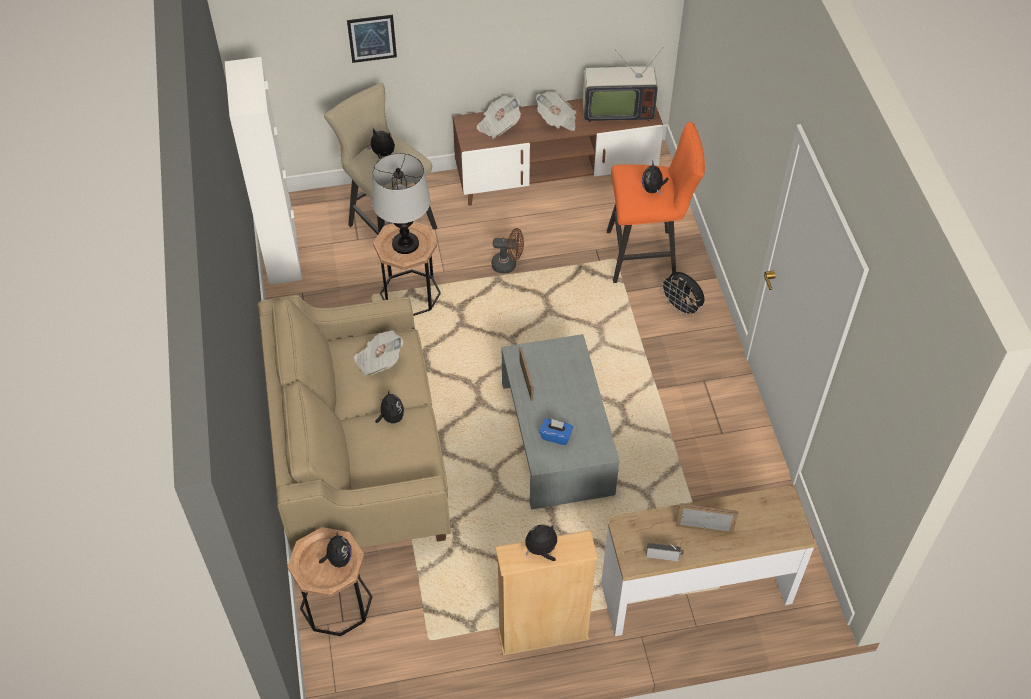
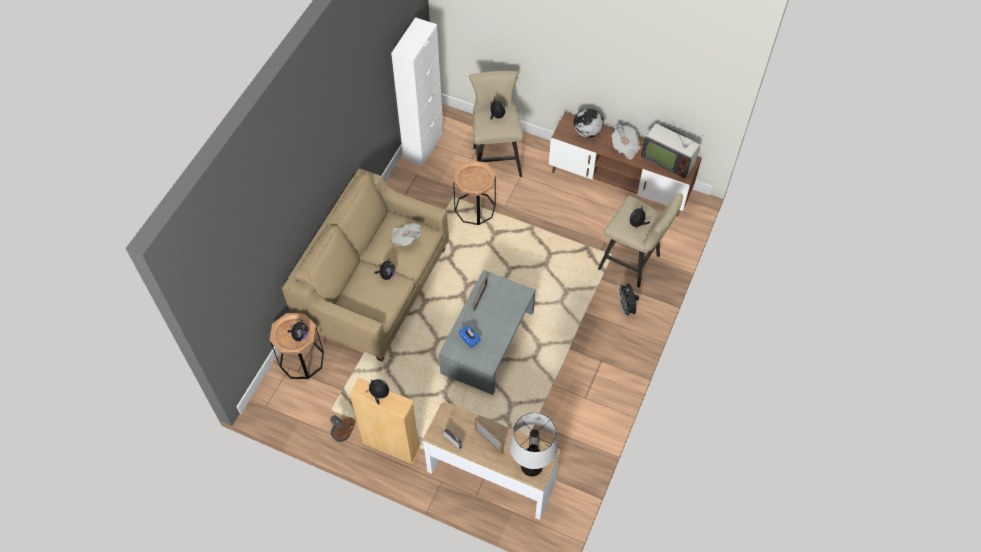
camera: 35 degrees right, 5 degrees up
picture [347,15,397,63] -> none
table lamp [372,153,430,254] -> table lamp moved to [510,412,558,476]
newspaper [476,96,521,138] -> globe [574,108,603,138]
brown fan [492,228,524,273] -> brown fan moved to [330,415,355,442]
orange stool [607,122,705,283] -> beige stool [598,193,683,287]

